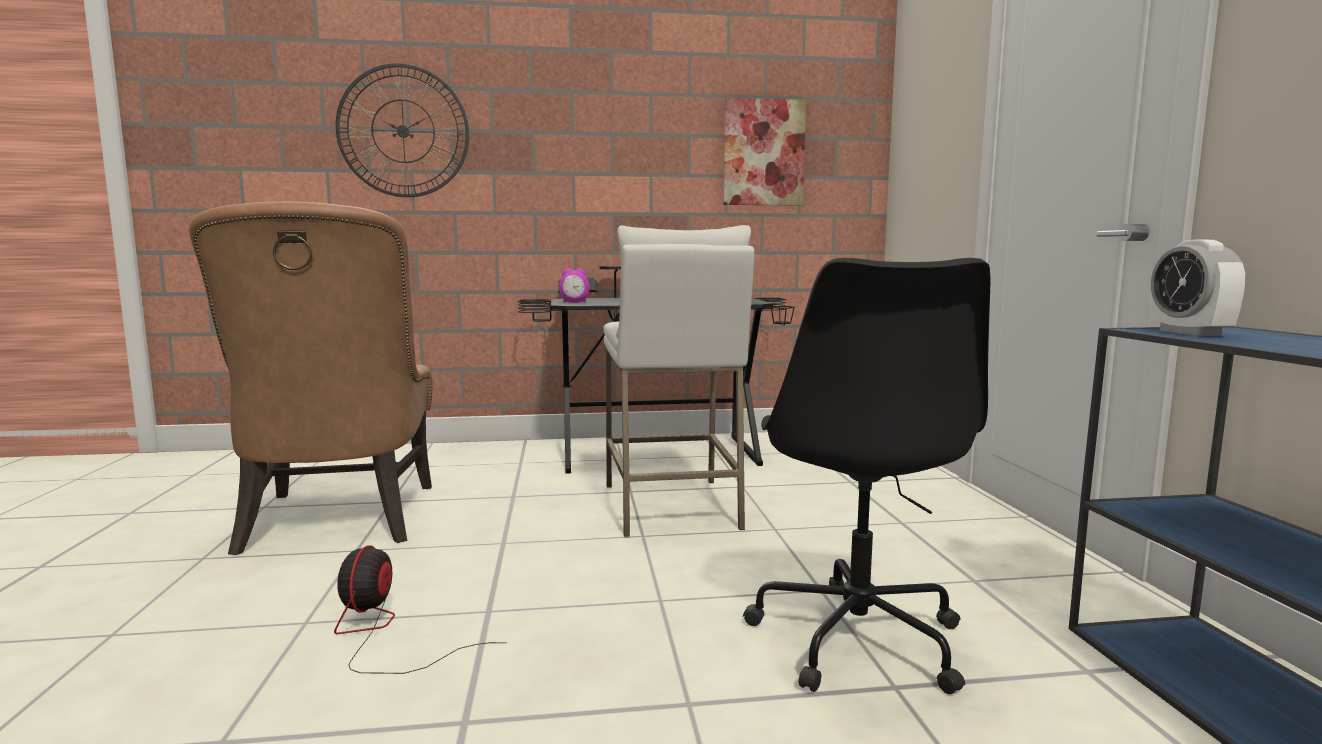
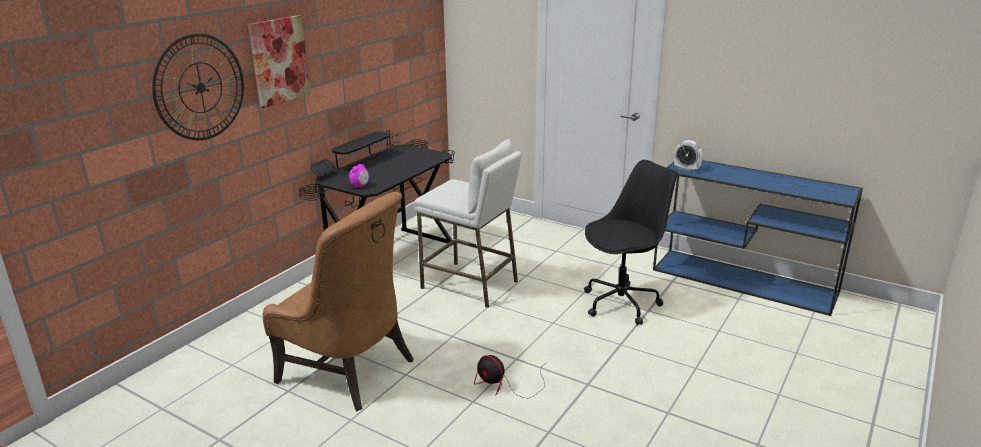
camera: 50 degrees left, 15 degrees up
picture [723,98,806,206] -> picture moved to [248,15,311,108]
black office chair [743,258,990,694] -> black office chair turned 75 degrees counterclockwise [584,160,677,325]

